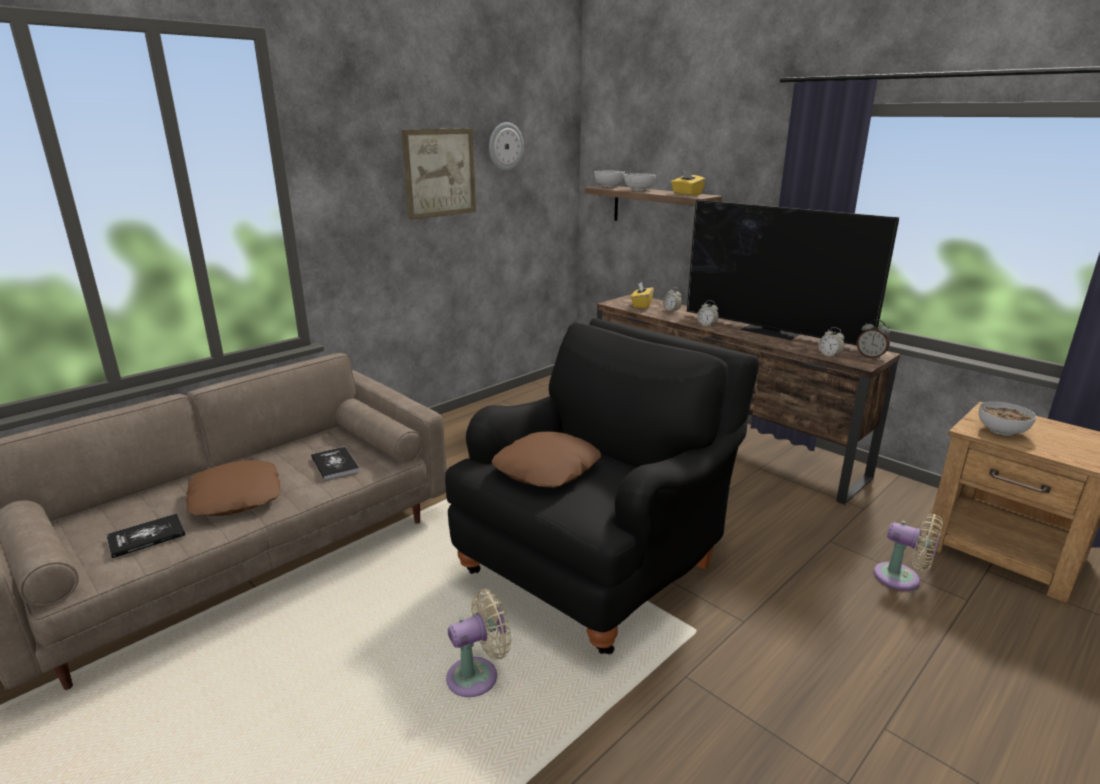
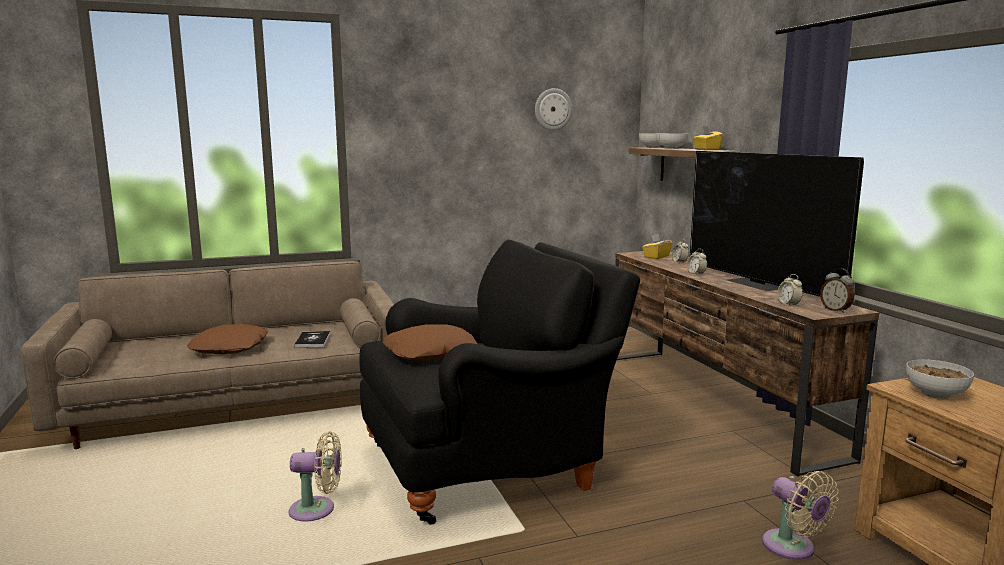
camera: 25 degrees right, 10 degrees down
book [106,513,186,558] -> none
picture [401,128,476,220] -> none

